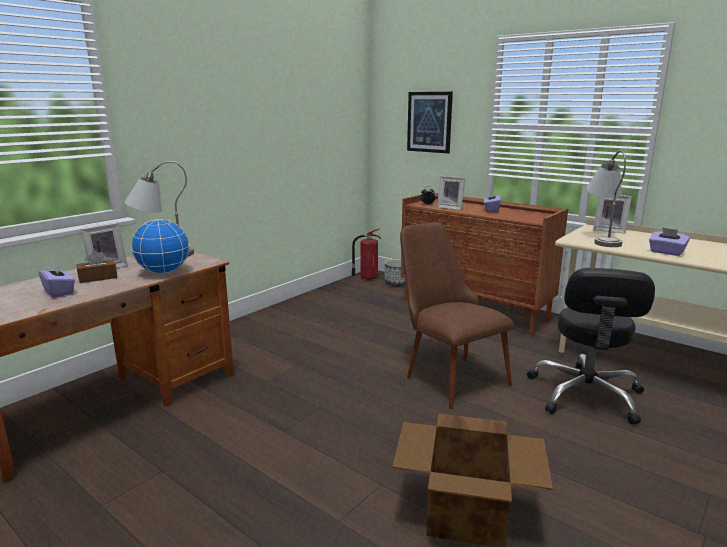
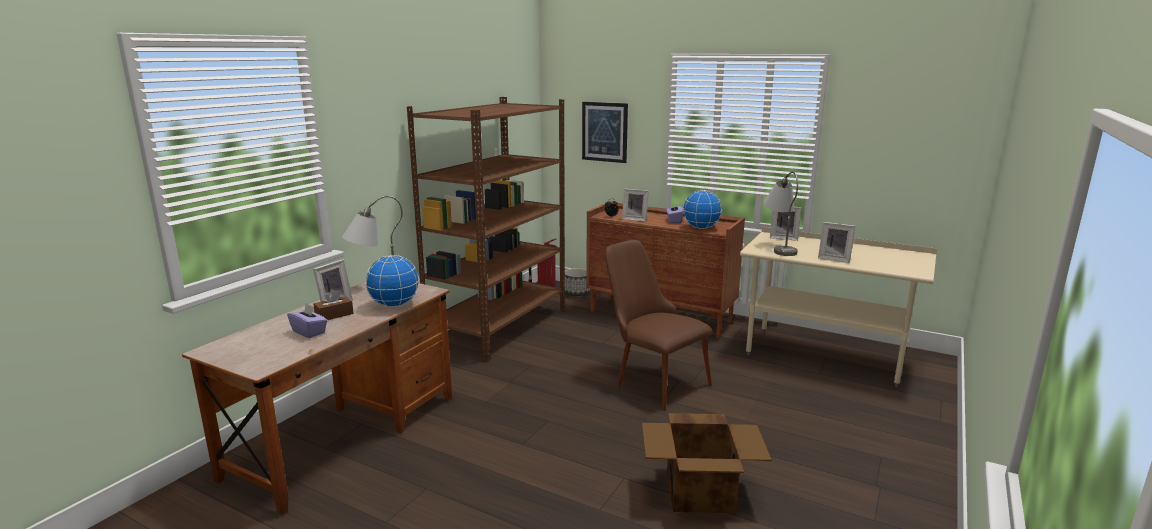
camera: 10 degrees left, 0 degrees up
black office chair [527,268,655,425] -> none
purple tissue box [649,227,690,256] -> picture frame [818,222,855,263]
none -> brown bookcase [407,97,565,362]
none -> globe [683,190,722,229]

